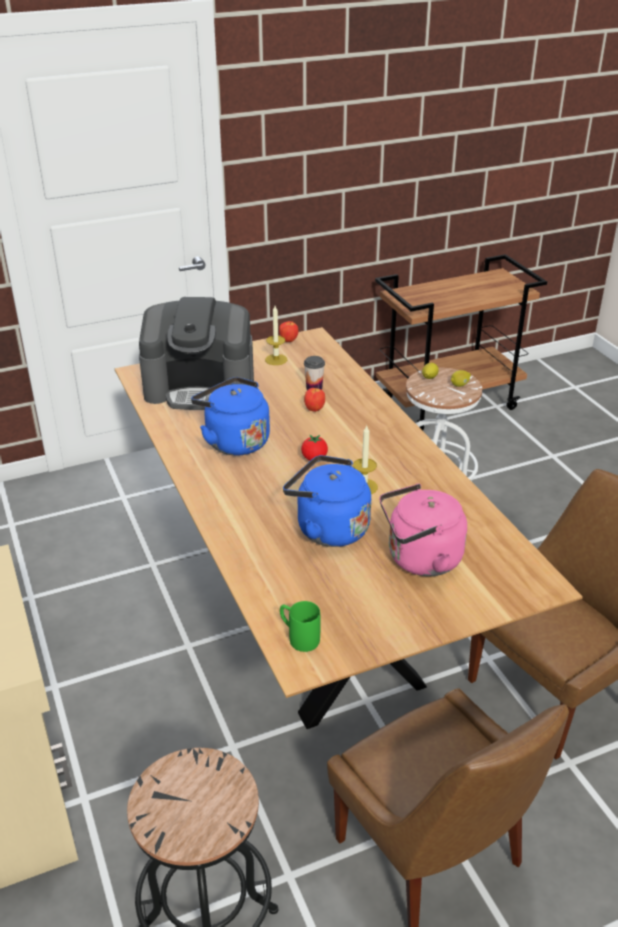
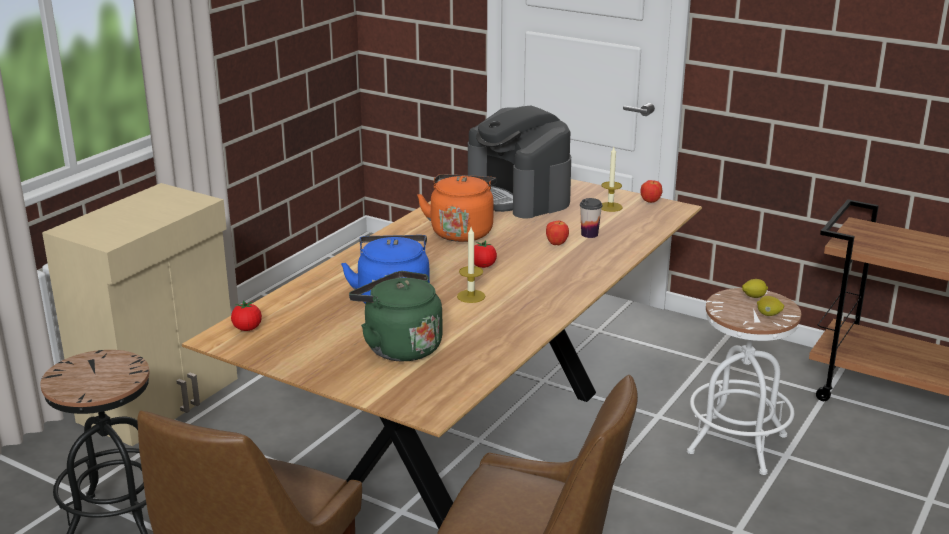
camera: 55 degrees right, 10 degrees down
blue kettle [191,377,270,456] -> orange kettle [417,174,497,242]
green mug [280,601,320,652] -> tomato [231,300,262,331]
pink kettle [380,483,467,576] -> green kettle [349,271,443,361]

